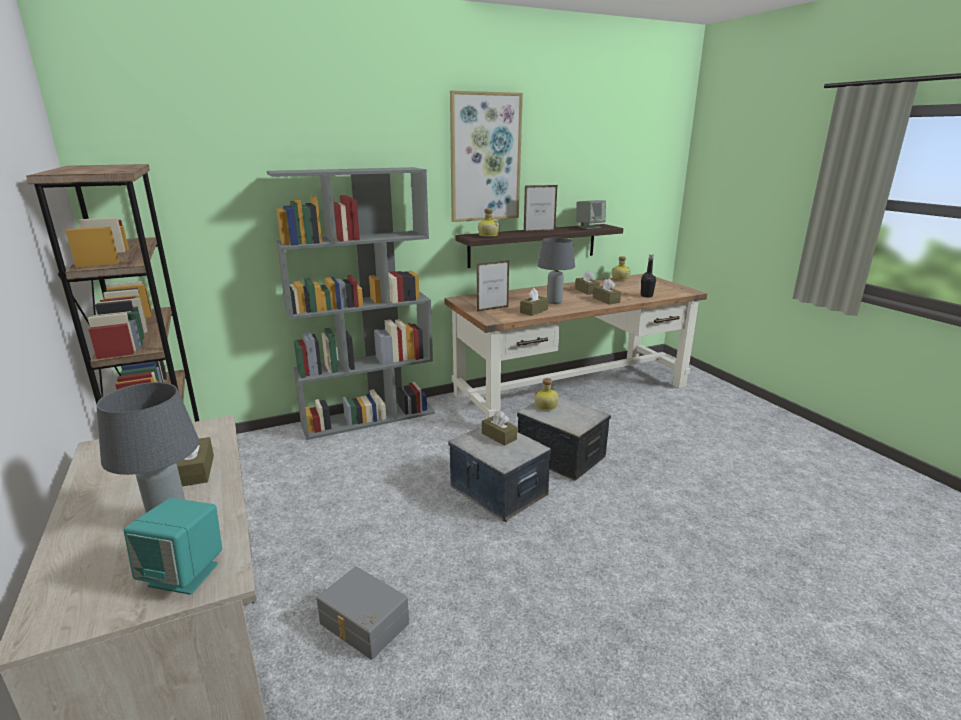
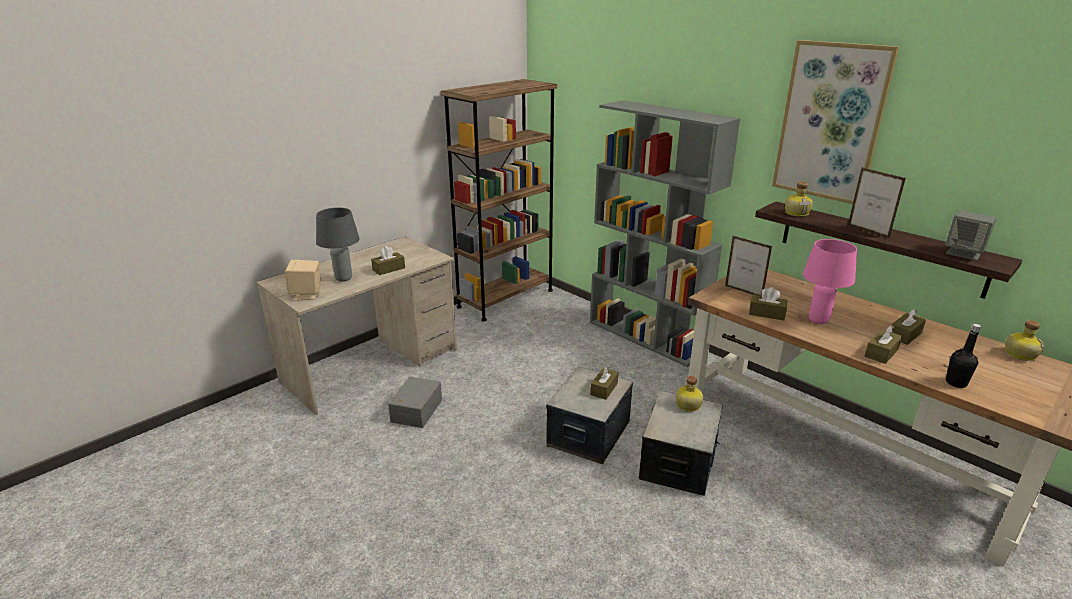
camera: 70 degrees right, 5 degrees up
turquoise speaker [123,498,222,595] -> beige speaker [285,260,321,301]
grey table lamp [538,238,575,304] -> pink table lamp [803,239,857,324]

